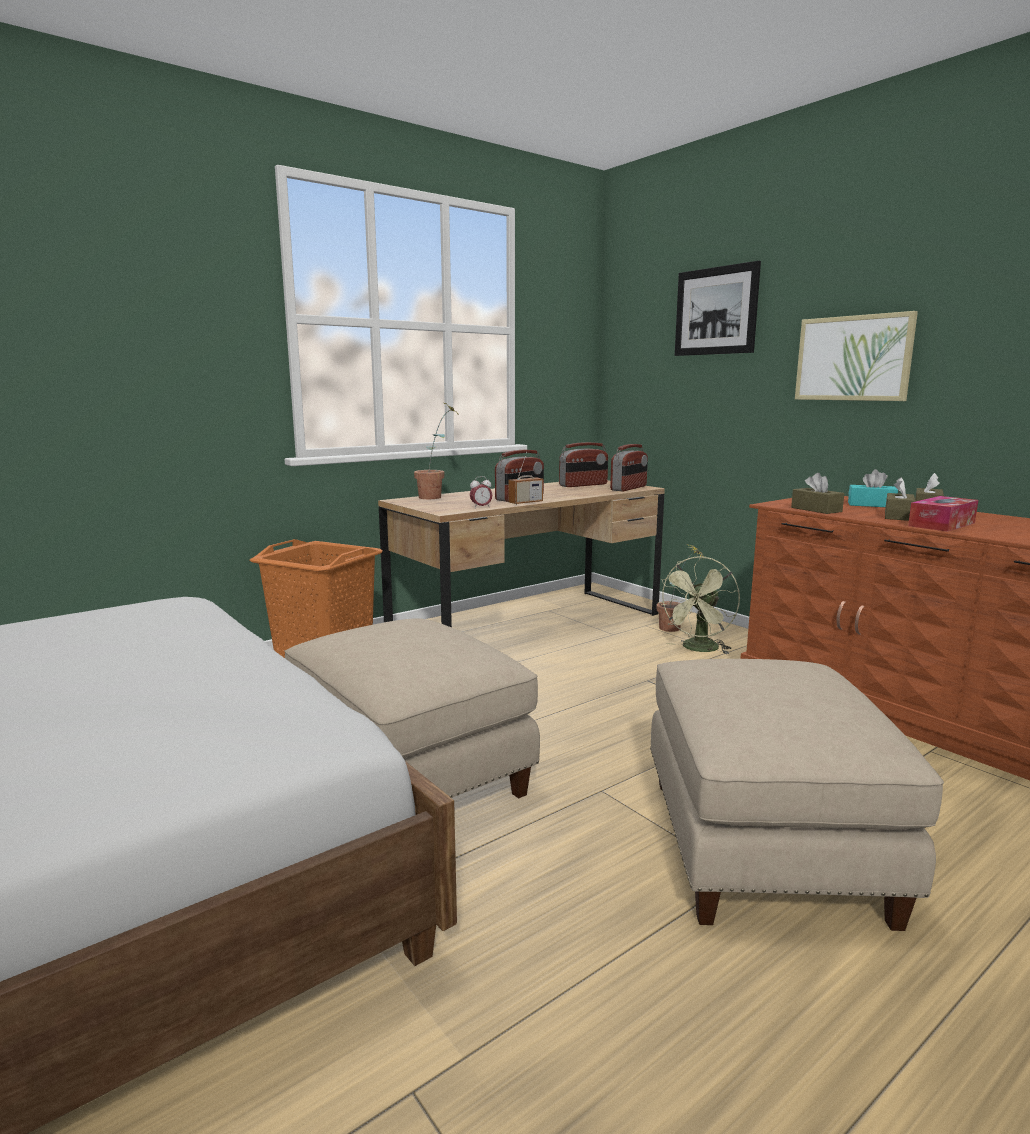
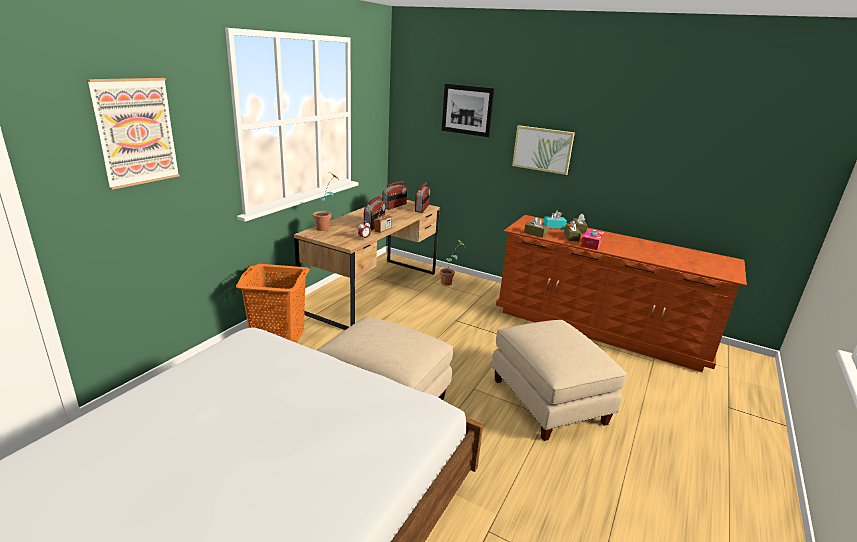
camera: 25 degrees left, 10 degrees up
green fan [658,556,740,654] -> none
none -> picture [87,78,180,190]

